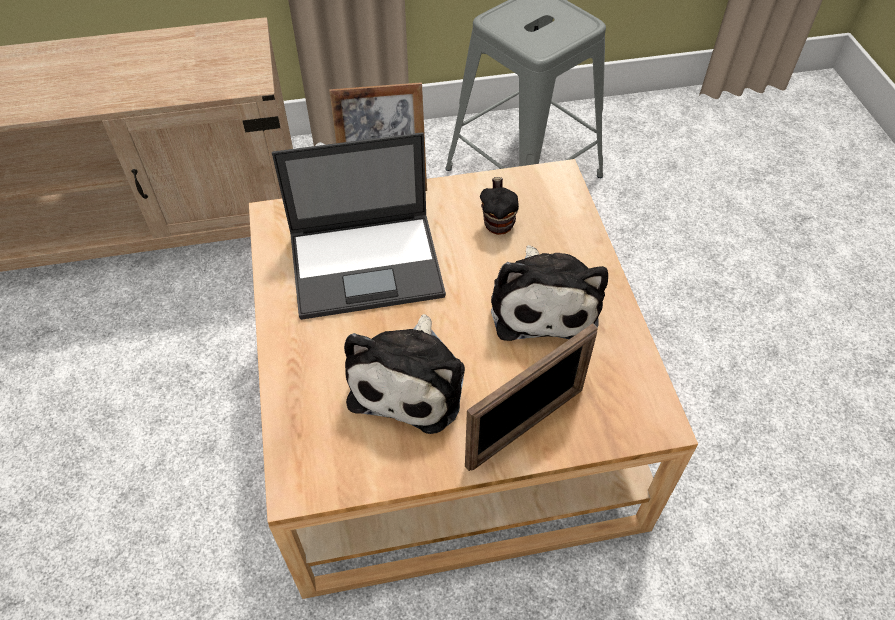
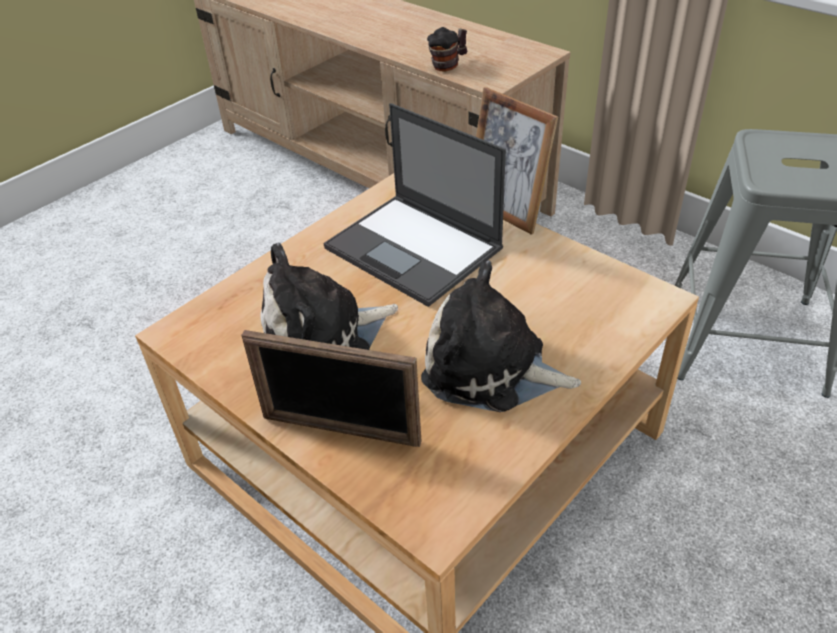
camera: 55 degrees right, 10 degrees down
mug [480,177,519,235] -> mug moved to [427,27,467,71]
plush toy [491,245,608,341] -> plush toy turned 60 degrees clockwise [421,260,581,412]

